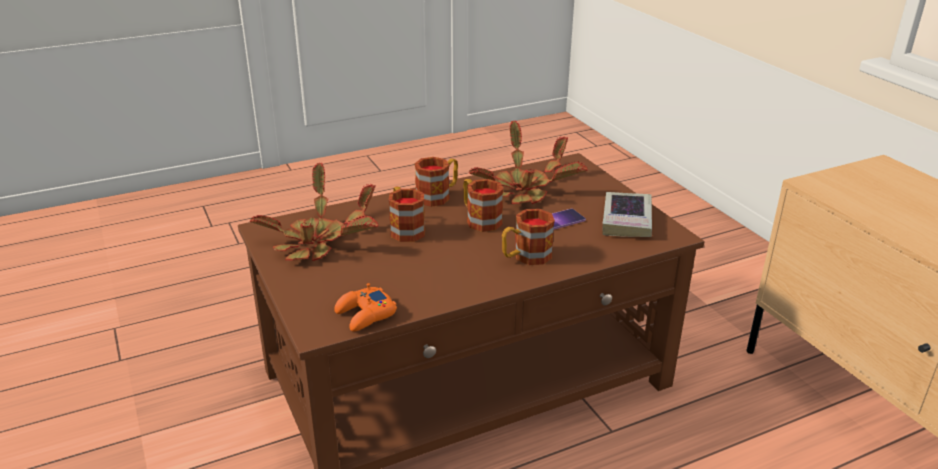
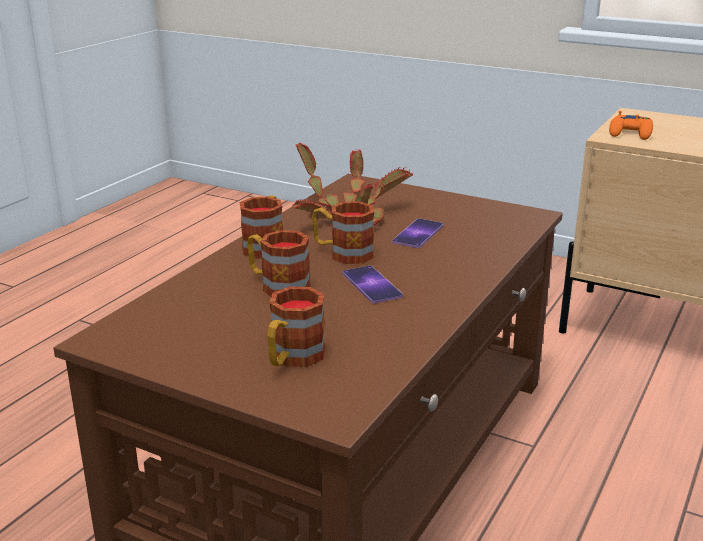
camera: 35 degrees left, 5 degrees down
potted plant [250,163,378,261] -> none
orange game controller [334,283,397,332] -> orange game controller moved to [609,111,653,140]
mug [502,209,555,265] -> mug moved to [267,286,325,367]
book [602,192,652,237] -> none
none -> phone [342,266,403,304]

